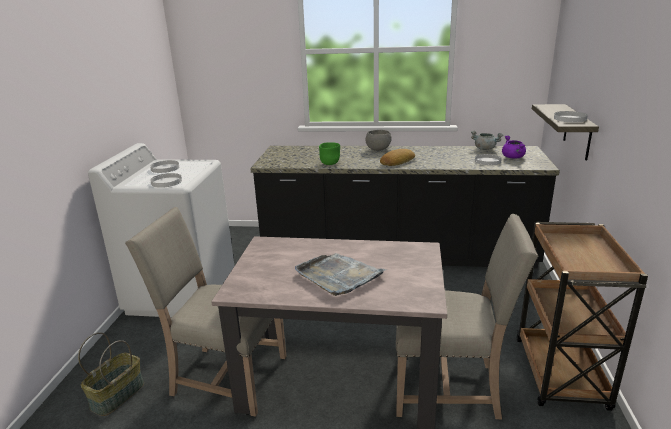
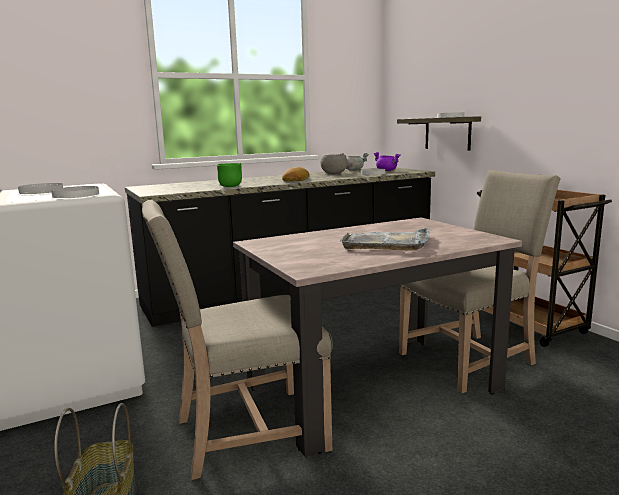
camera: 35 degrees left, 10 degrees down
grey bowl [365,130,392,151] -> grey bowl moved to [321,154,347,174]

